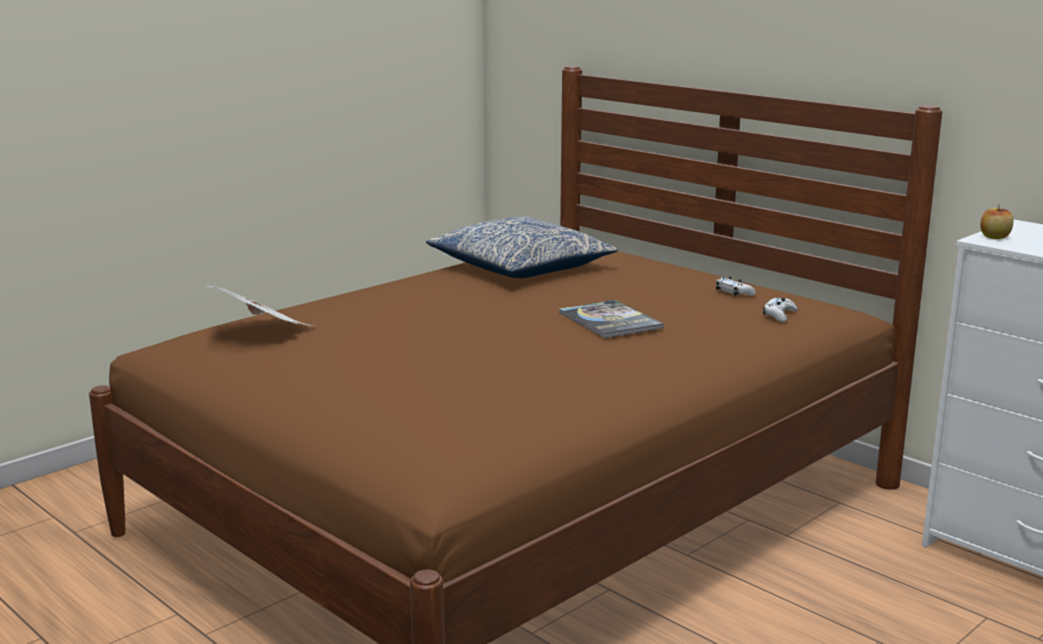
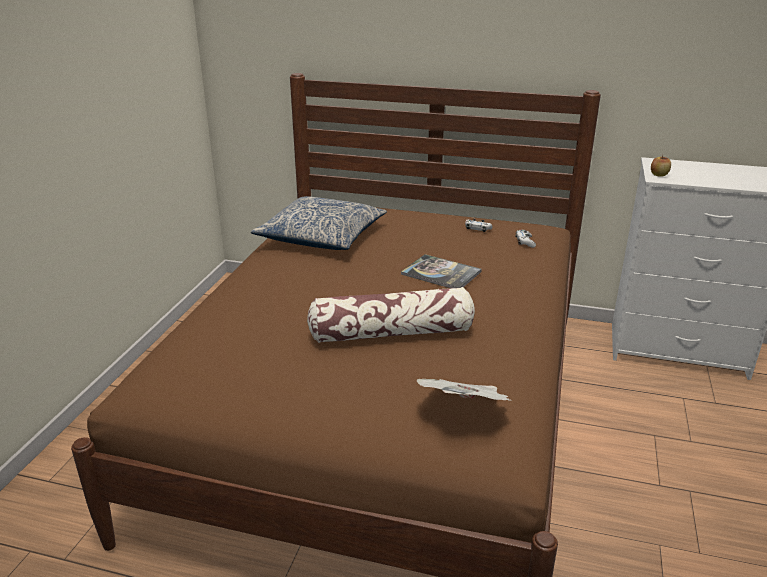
camera: 30 degrees left, 10 degrees up
newspaper [208,286,314,326] -> newspaper moved to [417,379,512,401]
none -> pillow [307,287,475,343]

